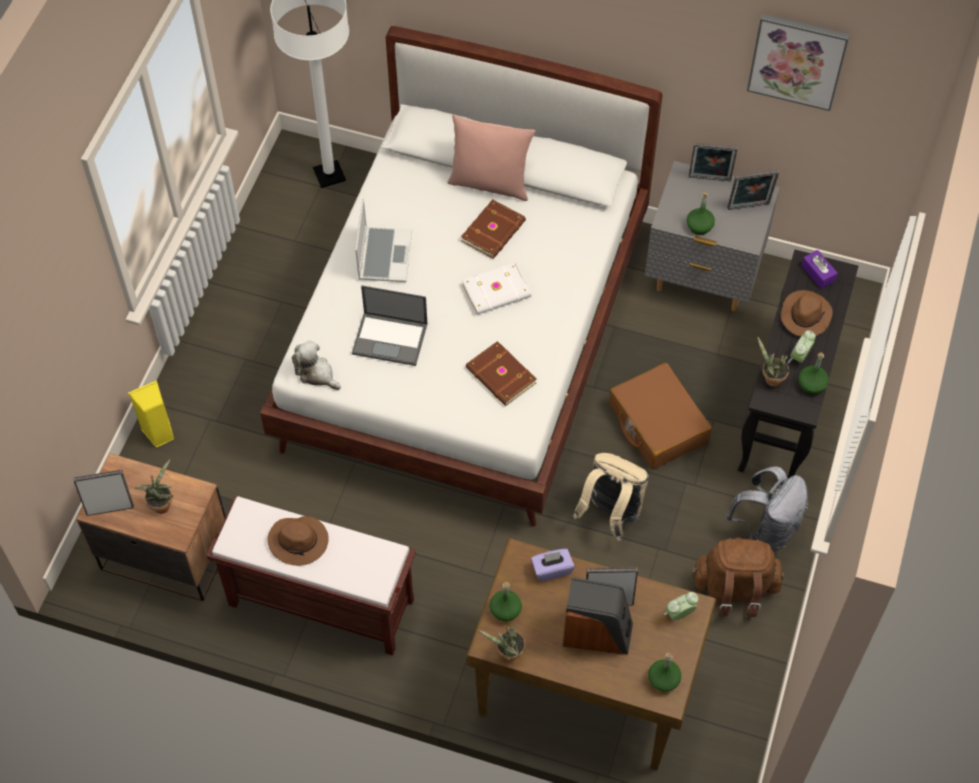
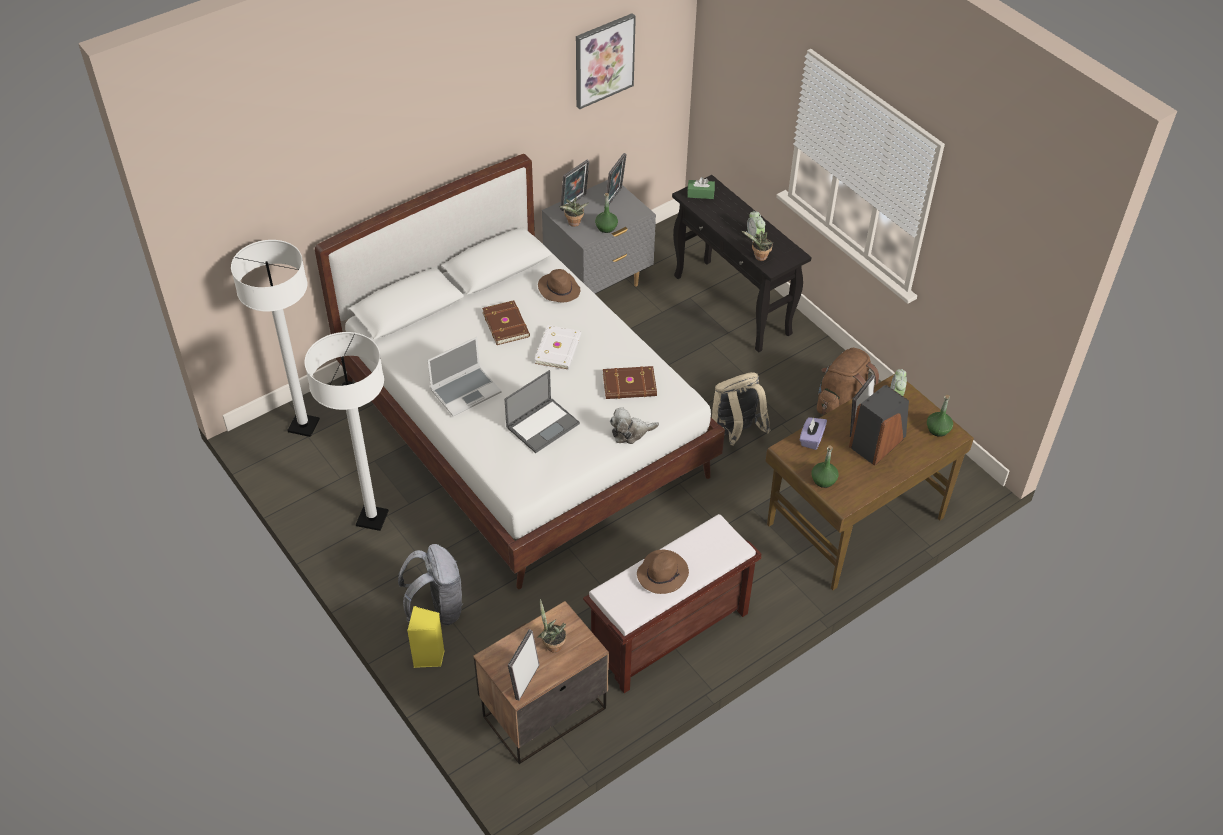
camera: 55 degrees left, 10 degrees down
plush toy [292,341,341,390] -> plush toy moved to [610,407,659,444]
laptop [355,198,412,282] -> laptop turned 105 degrees clockwise [427,337,502,416]
pink pillow [448,115,535,201] -> none
potted plant [478,625,525,661] -> potted plant moved to [559,197,589,227]
brown suitcase [609,363,712,469] -> none
grey backpack [726,466,808,553] -> grey backpack moved to [398,544,463,625]
brown hat [781,290,833,336] -> brown hat moved to [538,269,580,302]
green bottle [798,352,829,394] -> none
purple tissue box [801,250,838,289] -> green tissue box [687,177,715,199]
none -> white floor lamp [304,332,389,531]

